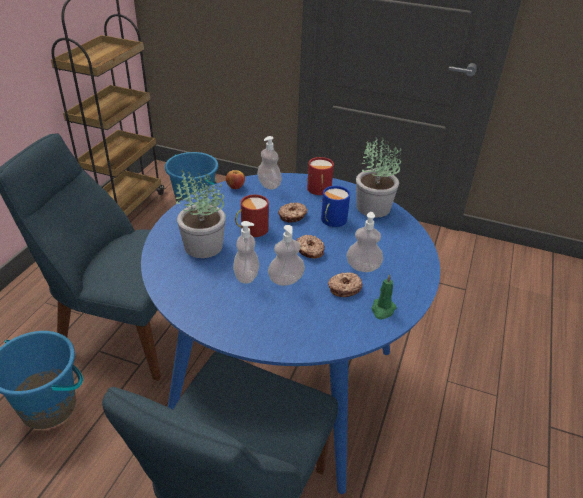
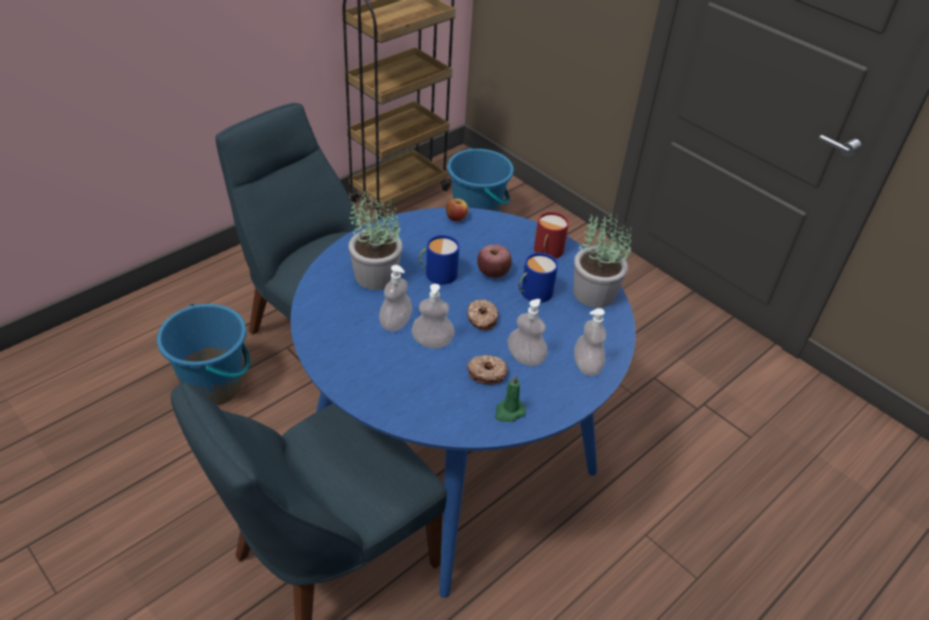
camera: 25 degrees right, 5 degrees up
red mug [235,195,269,237] -> blue mug [419,235,459,285]
soap dispenser [257,136,282,190] -> soap dispenser moved to [574,308,606,376]
donut [278,202,308,222] -> apple [477,245,512,278]

